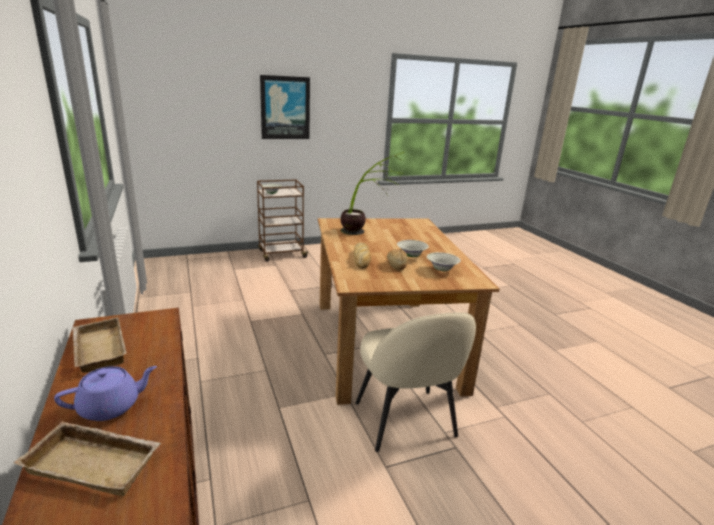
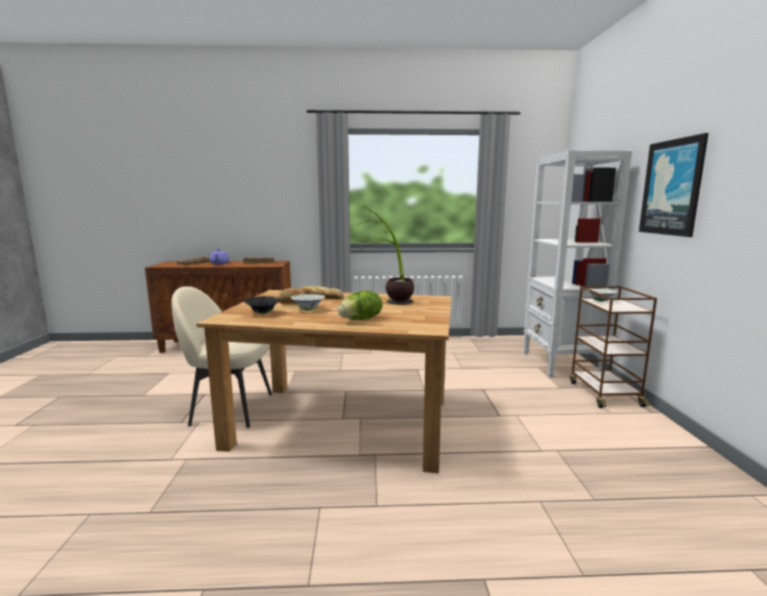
camera: 110 degrees right, 10 degrees down
white bowl [427,252,461,271] -> black bowl [244,296,281,314]
none -> lettuce [338,291,383,320]
none -> white bookcase [524,151,632,377]

